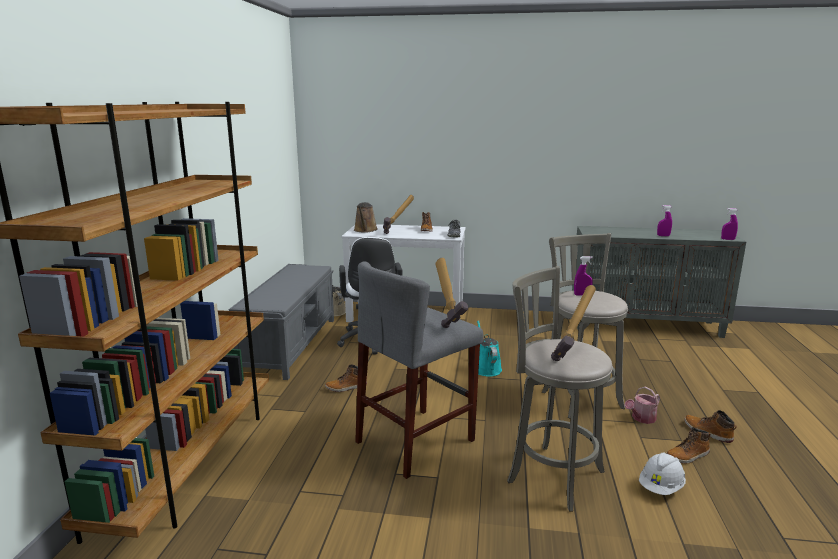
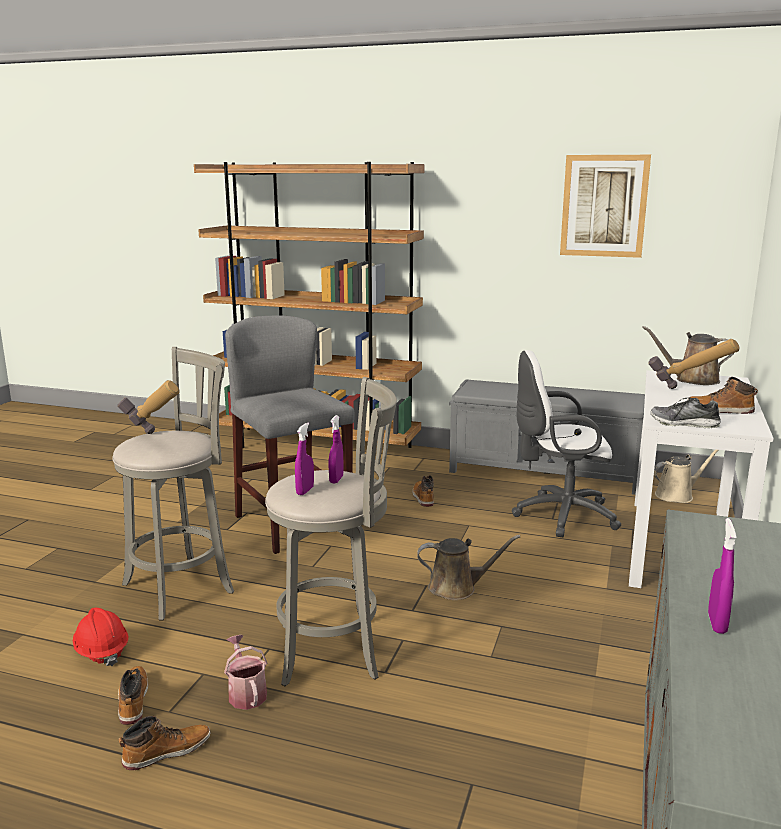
camera: 100 degrees right, 0 degrees up
hammer [435,258,468,328] -> none
turquoise watering can [477,321,502,377] -> brown watering can [417,535,520,600]
white hard hat [639,452,686,495] -> red hard hat [73,608,128,666]
purple spray bottle [721,208,738,240] -> purple spray bottle moved to [295,422,314,495]
none -> picture [560,155,651,258]

